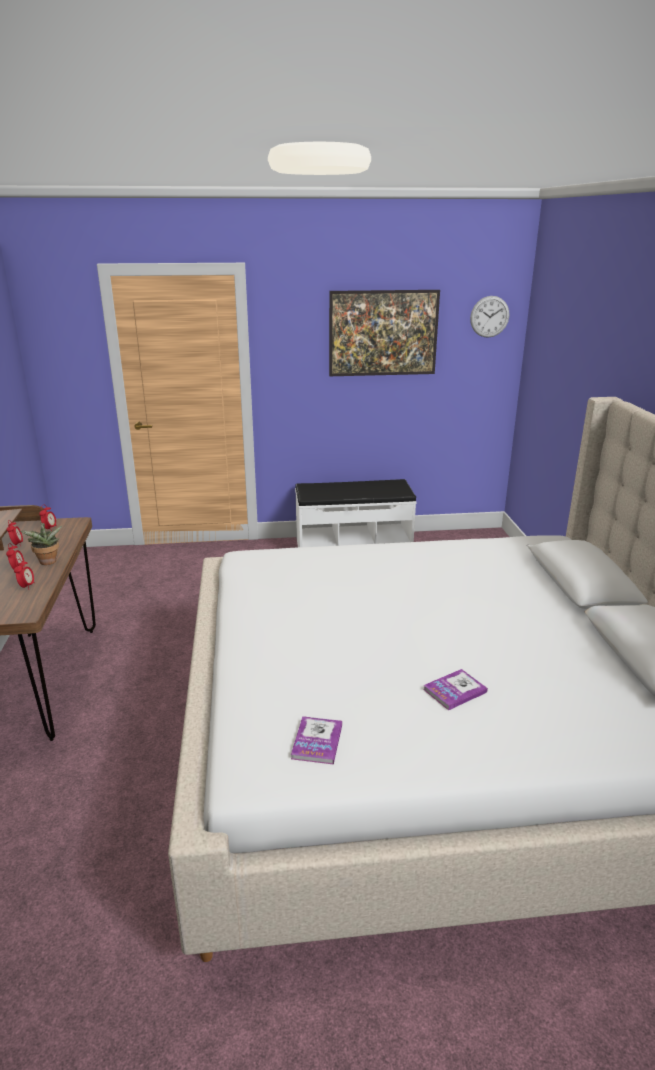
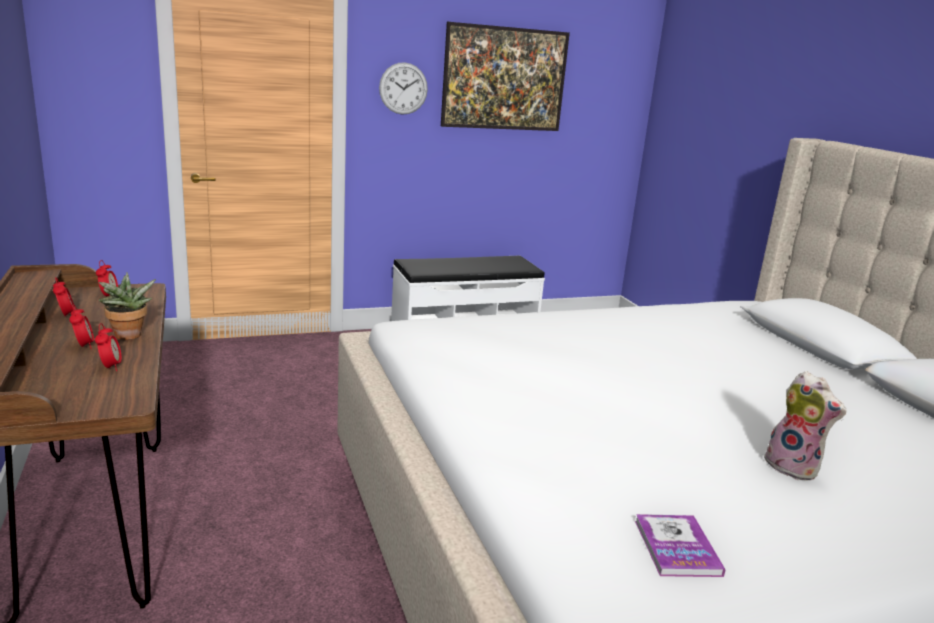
camera: 15 degrees left, 5 degrees down
book [423,669,488,710] -> plush toy [762,371,847,480]
wall clock [470,296,509,338] -> wall clock moved to [379,62,428,115]

